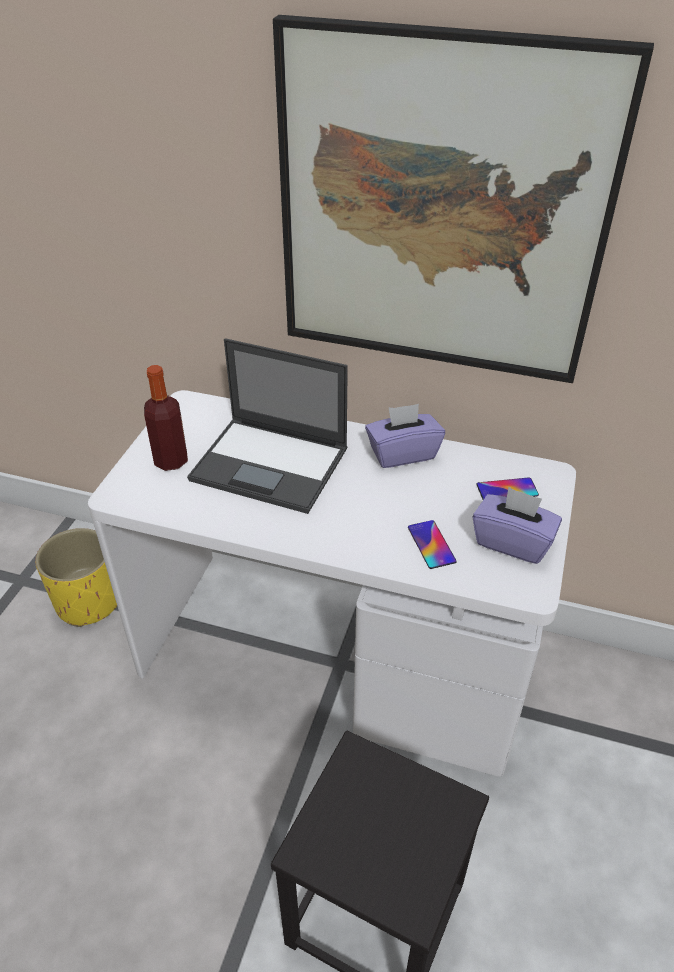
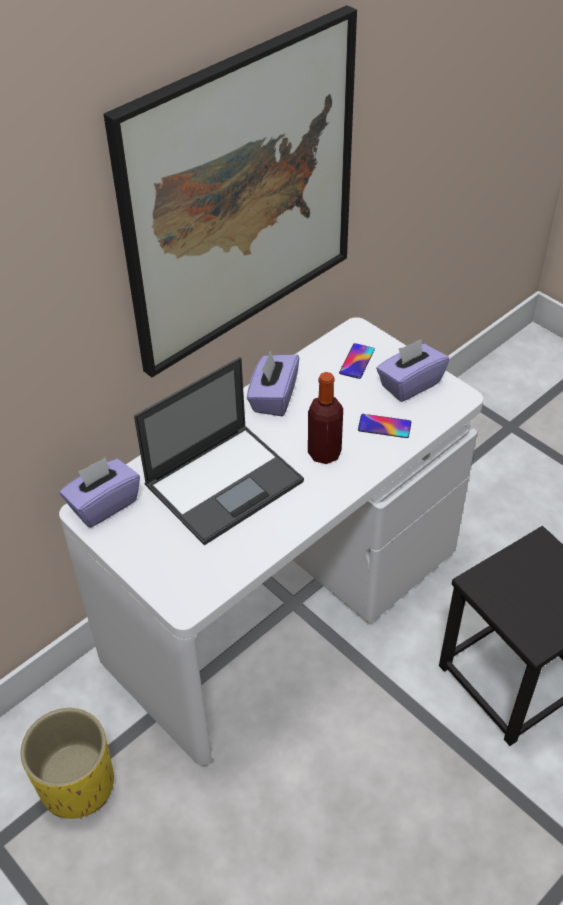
camera: 60 degrees left, 5 degrees up
bottle [144,365,188,471] -> bottle moved to [308,372,343,464]
none -> purple tissue box [60,457,140,528]

